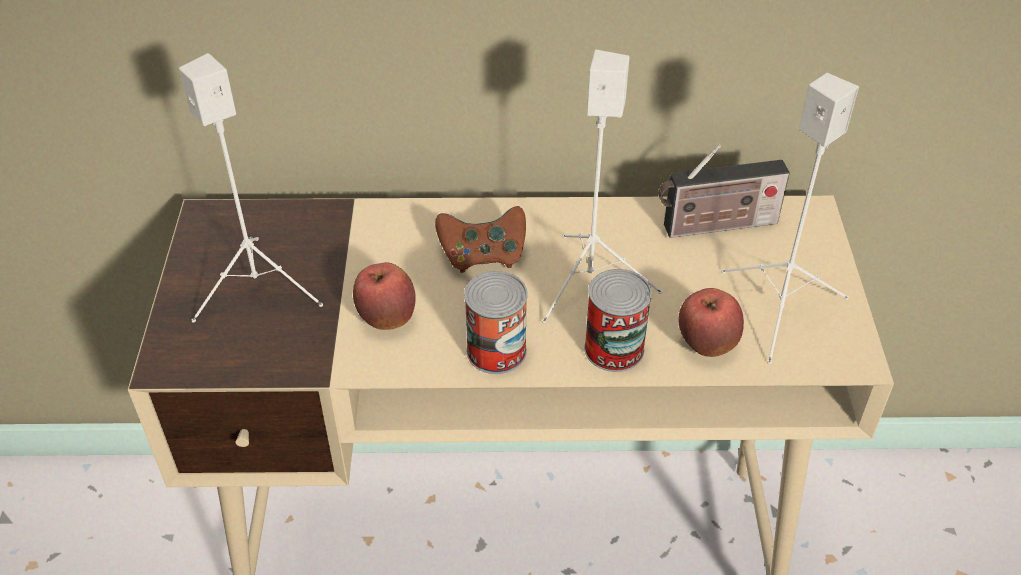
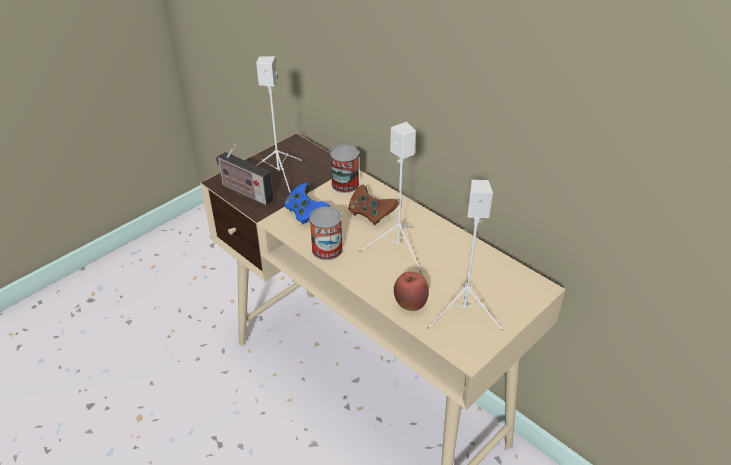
camera: 45 degrees right, 5 degrees down
apple [353,262,416,330] -> blue game controller [284,183,330,225]
can [584,269,652,372] -> can moved to [330,145,359,193]
radio [658,144,790,238] -> radio moved to [216,144,273,206]

